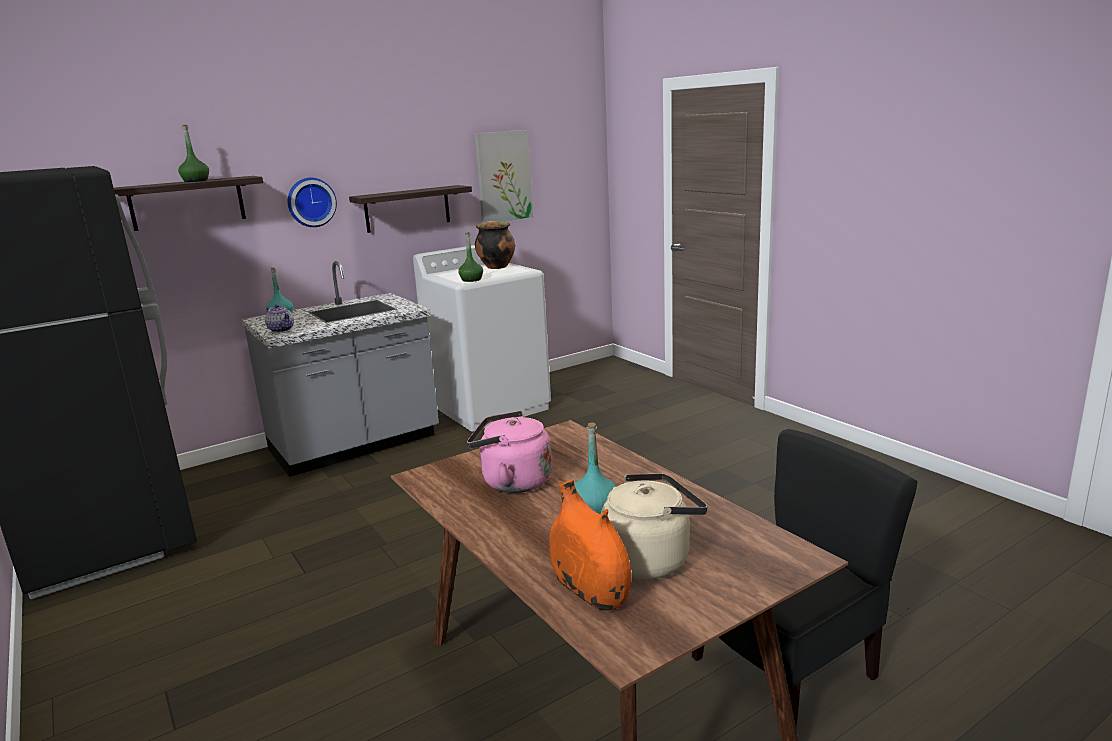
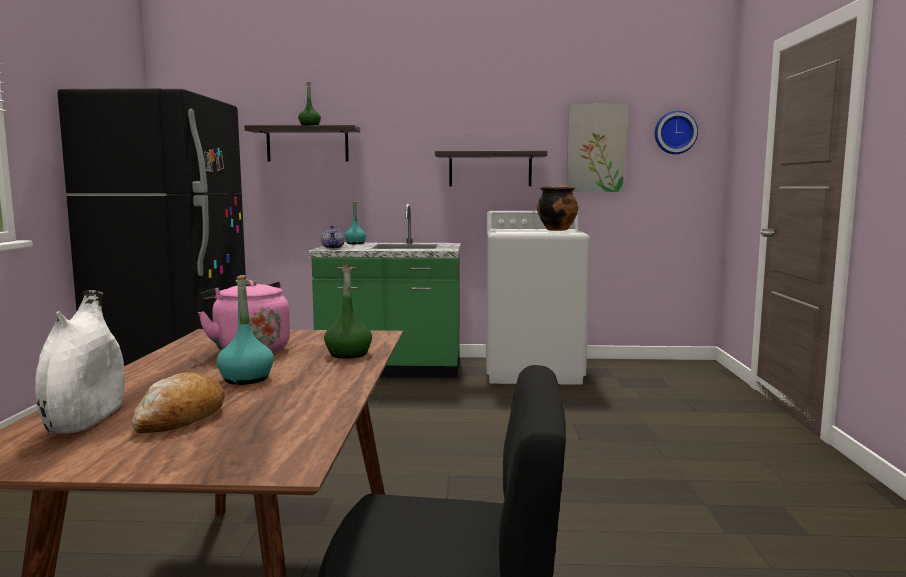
camera: 35 degrees right, 10 degrees down
grey counter [241,261,439,477] -> green counter [309,204,461,378]
wall clock [288,178,337,227] -> wall clock moved to [655,111,698,154]
green bottle [458,232,483,282] -> green bottle moved to [324,264,372,359]
orange vase [549,480,631,611] -> white vase [35,290,125,434]
beige kettle [601,473,708,579] -> bread [132,372,225,433]

